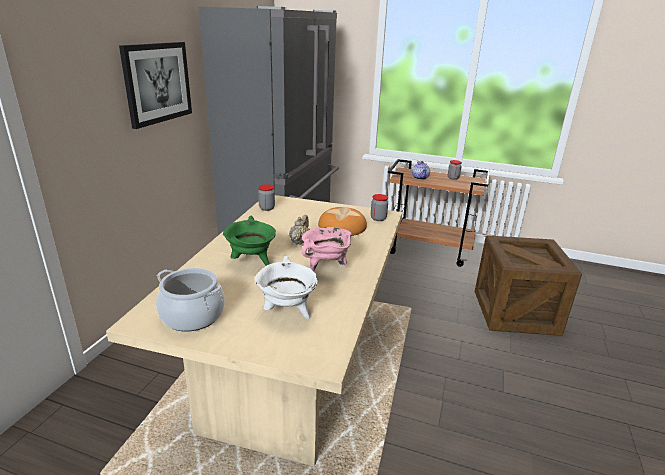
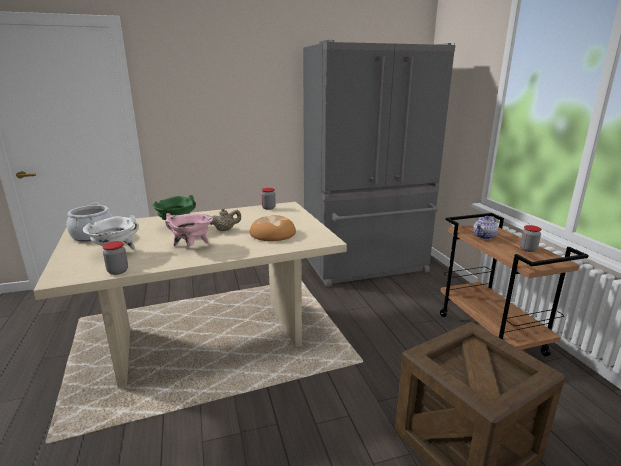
camera: 55 degrees right, 5 degrees down
picture [119,42,192,129] -> none
jar [371,194,388,221] -> jar moved to [103,241,128,275]

